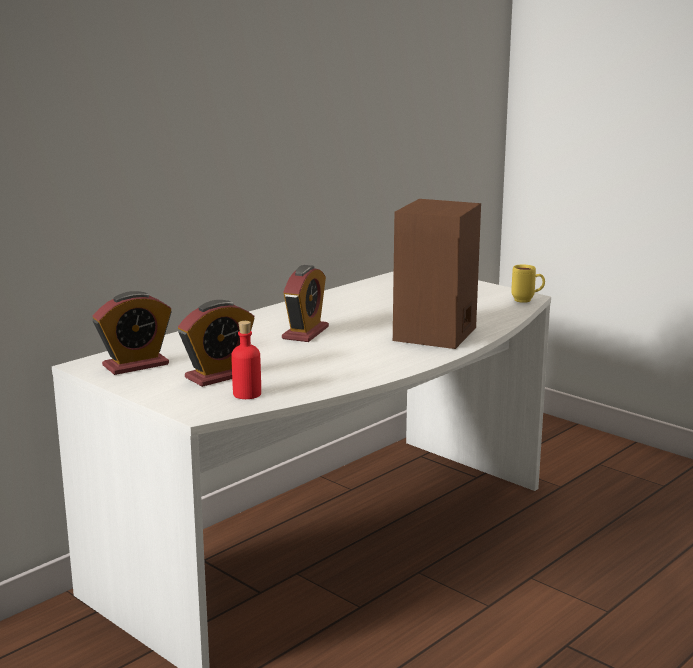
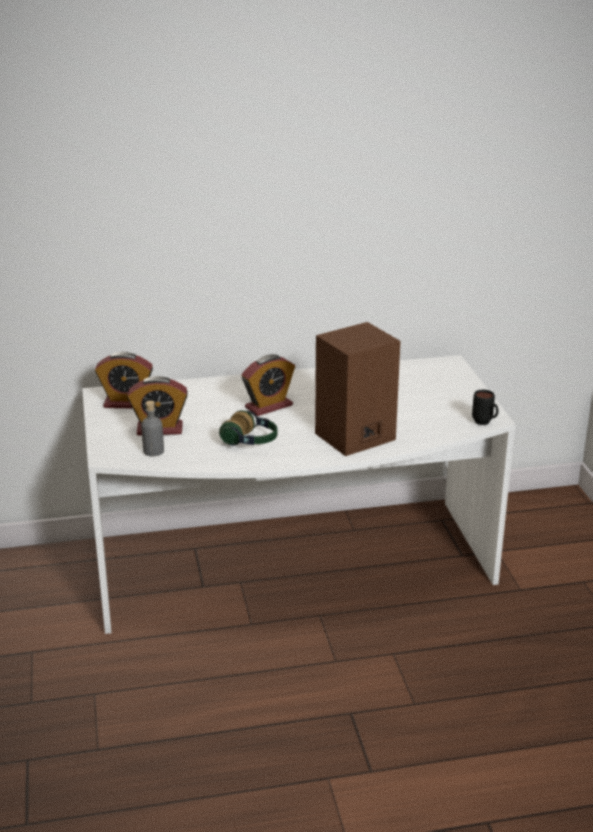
camera: 35 degrees right, 10 degrees up
red bottle [231,321,261,399] -> grey bottle [141,401,164,456]
yellow mug [511,265,545,303] -> black mug [472,390,499,425]
none -> headphones [219,410,277,446]

